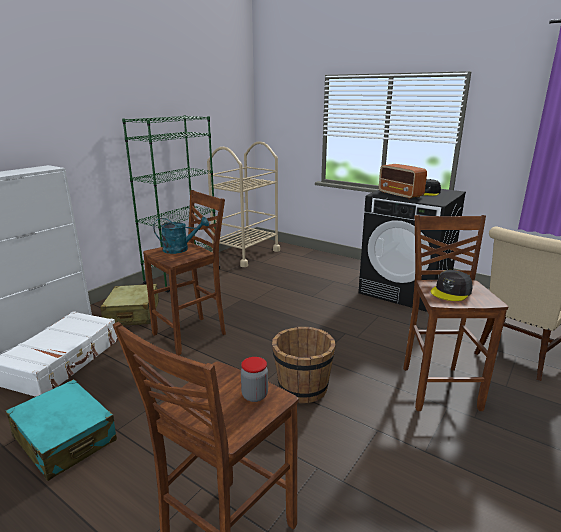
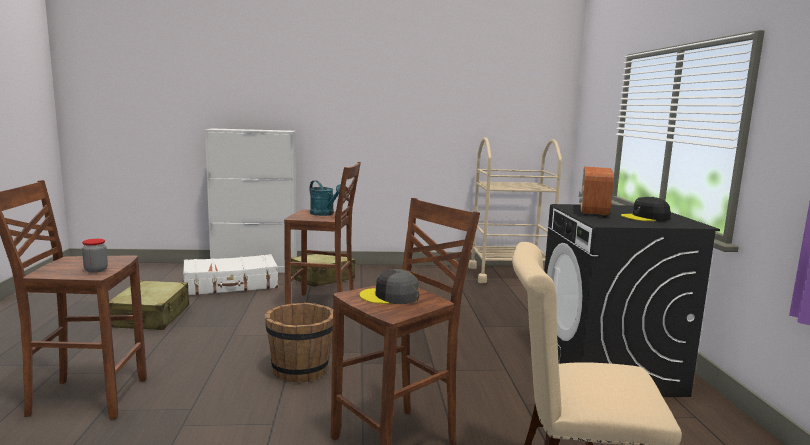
camera: 50 degrees right, 10 degrees down
turquoise suitcase [6,379,117,481] -> beige suitcase [109,280,189,330]
green bookcase [122,115,220,292] -> none

